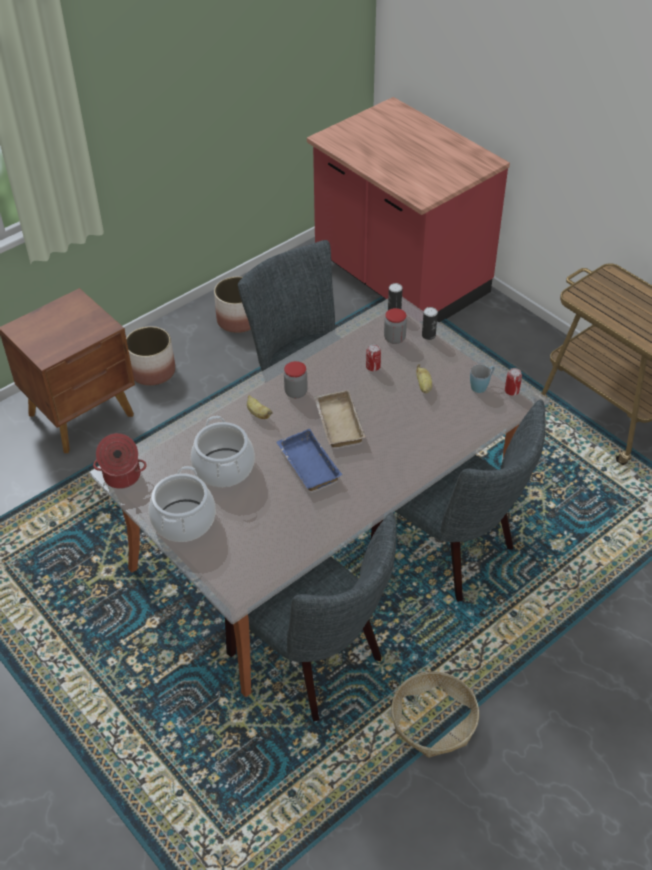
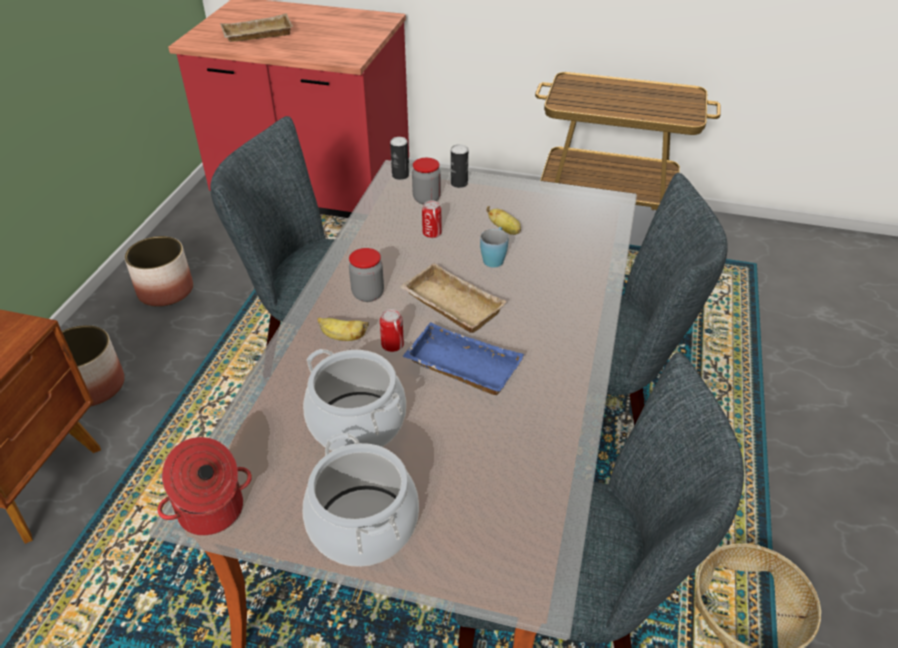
camera: 35 degrees left, 5 degrees down
blue mug [470,365,495,393] -> blue mug moved to [480,227,508,268]
can [505,368,522,396] -> can moved to [380,309,404,352]
none -> beige tray [220,13,293,42]

